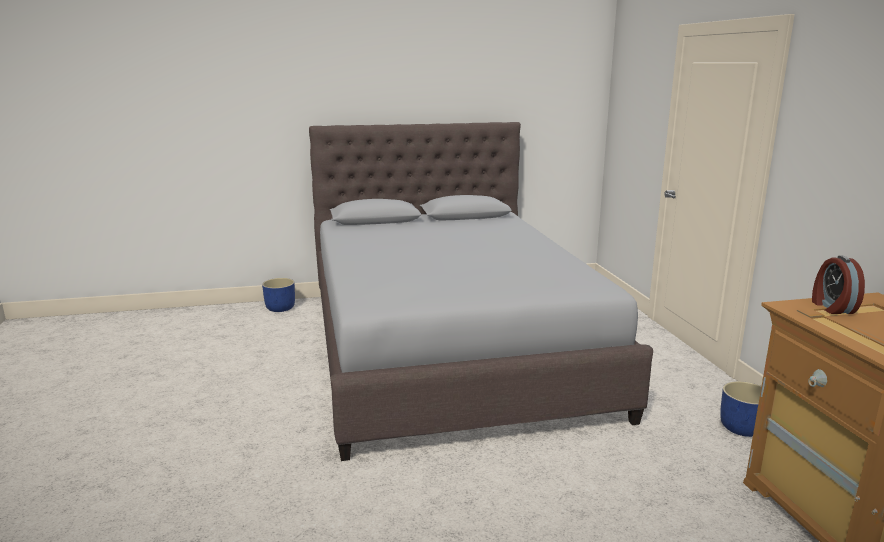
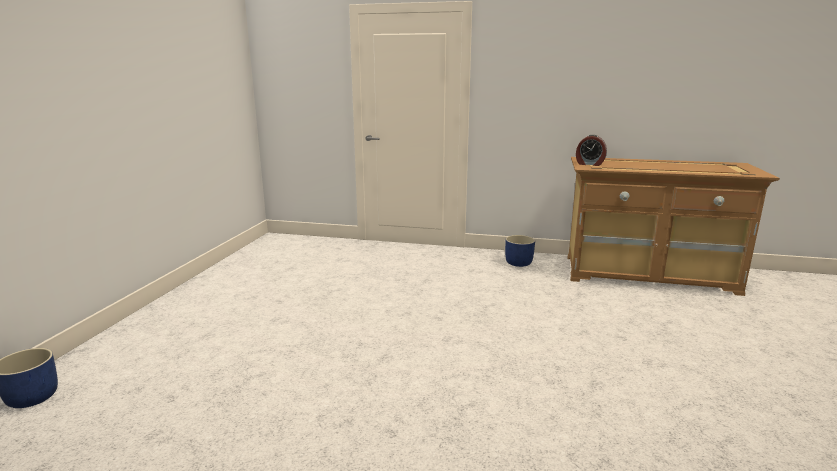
camera: 65 degrees left, 0 degrees up
grey bed [309,122,653,461] -> none

